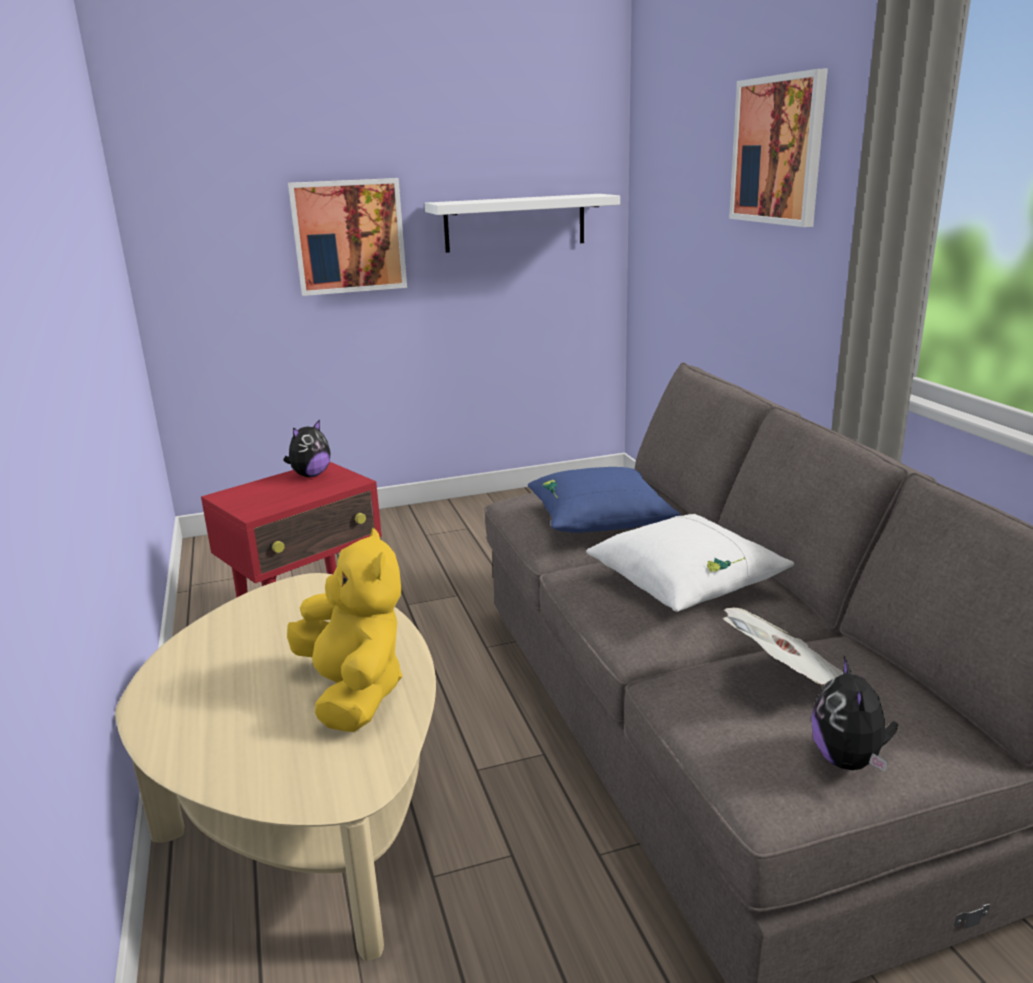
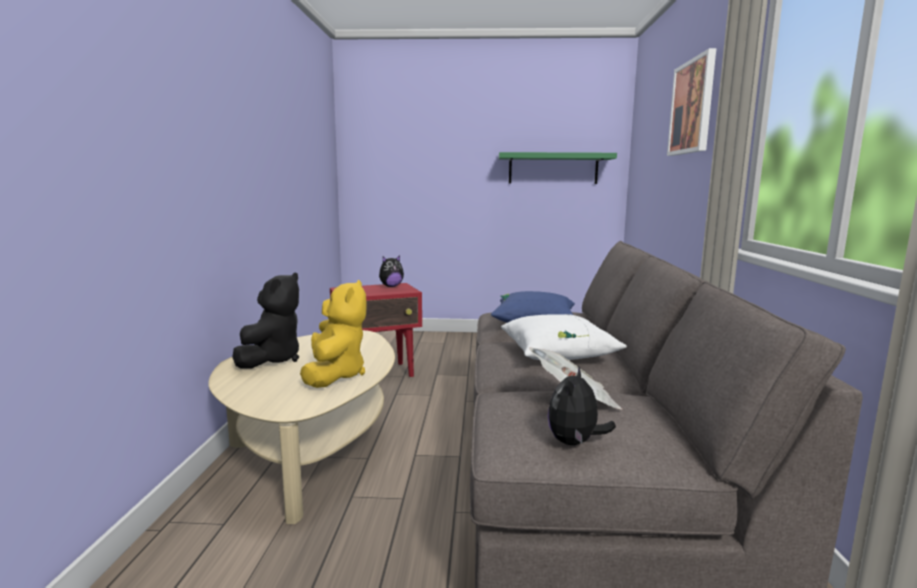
camera: 20 degrees right, 10 degrees down
picture [288,178,407,296] -> none
white shelf [425,194,620,253] -> green shelf [499,152,617,184]
none -> black plush toy [232,273,299,369]

